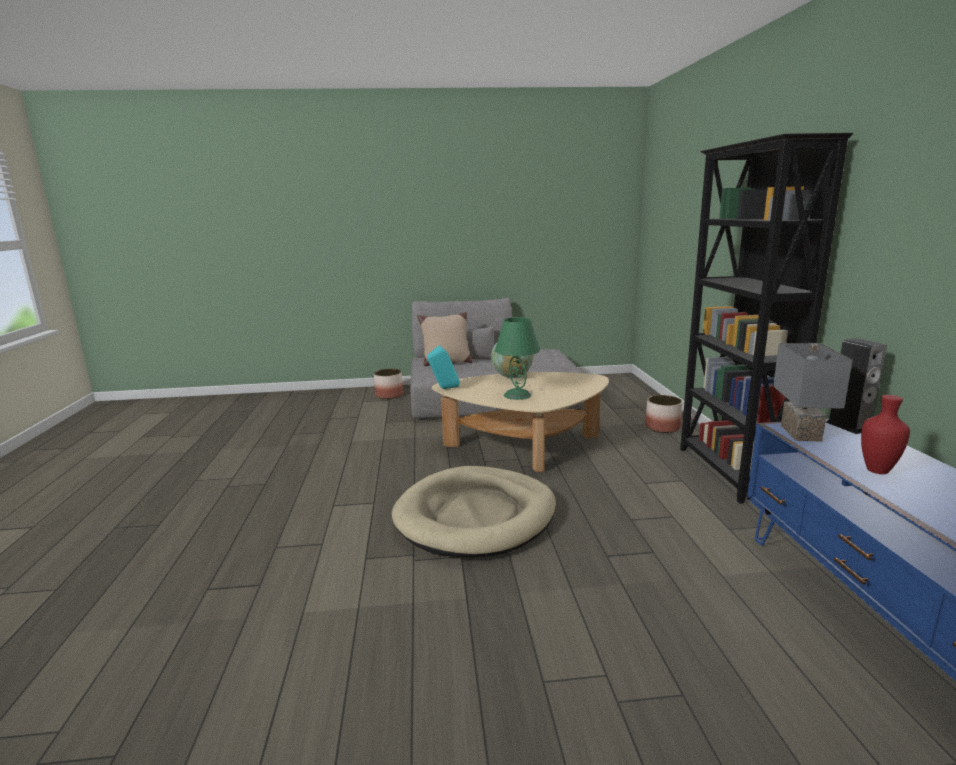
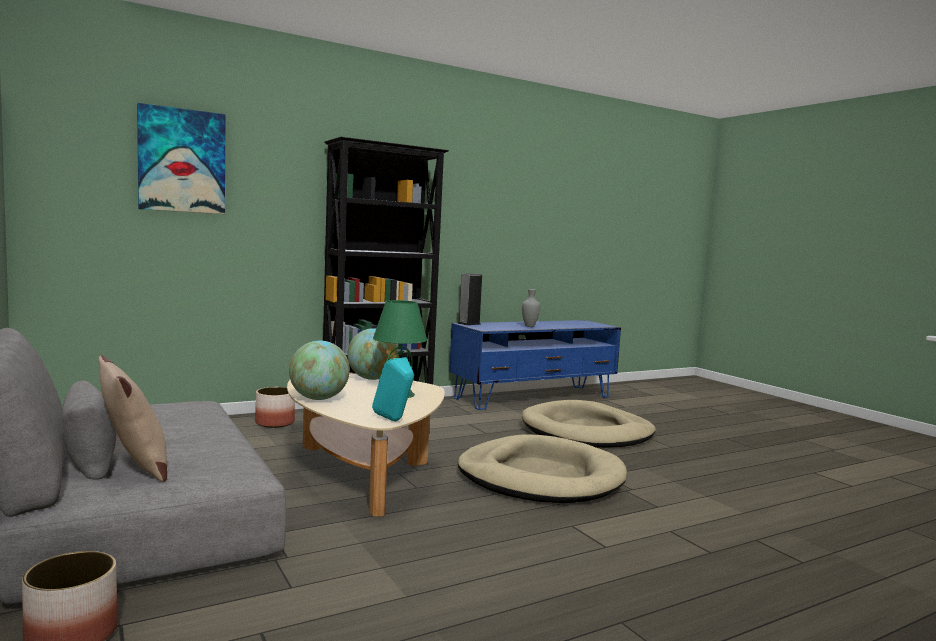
camera: 115 degrees left, 10 degrees down
grey table lamp [773,343,853,442] -> none
red vase [861,395,910,474] -> grey vase [522,289,540,327]
none -> picture [137,103,226,214]
none -> globe [347,328,399,380]
none -> beige dog bed [522,400,656,448]

